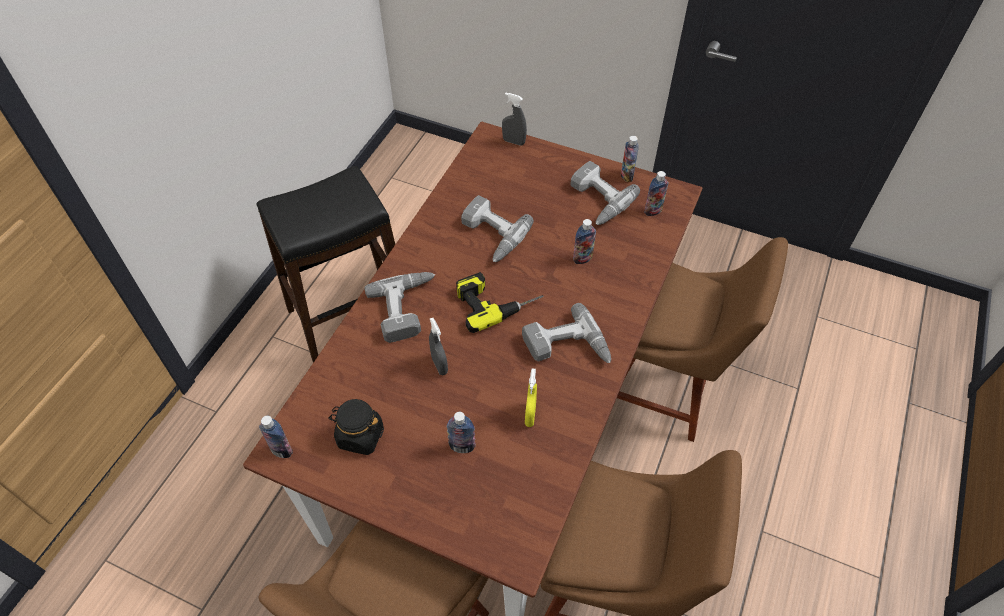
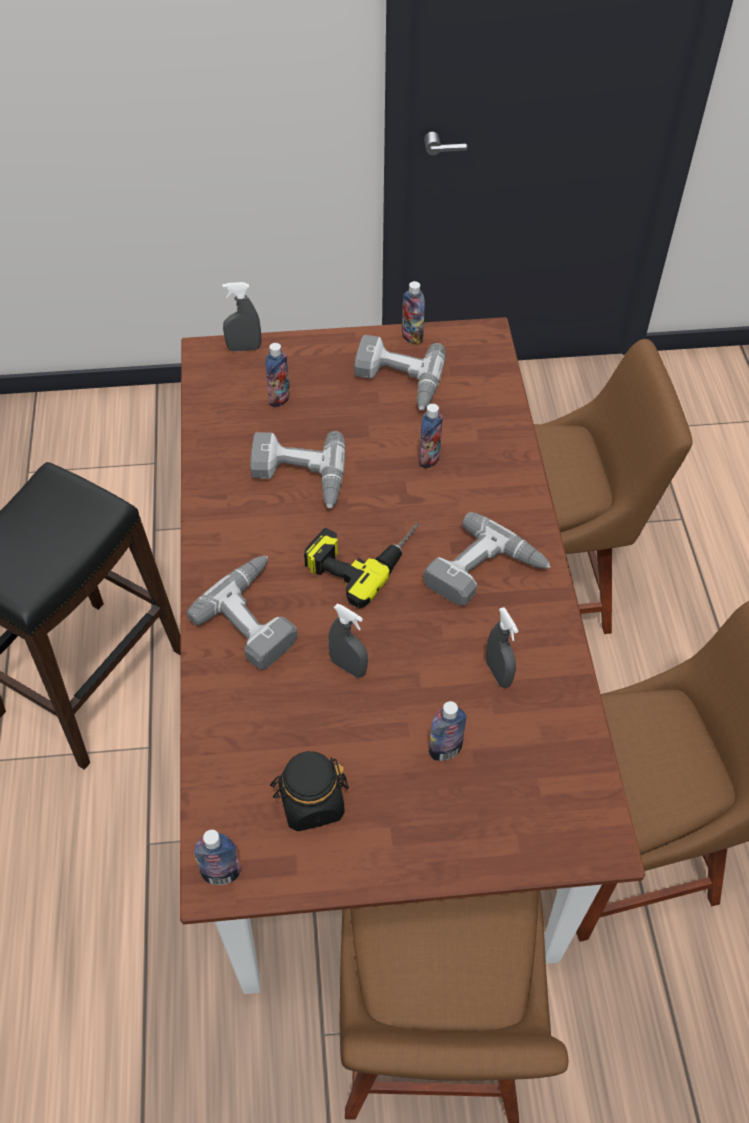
camera: 30 degrees left, 0 degrees up
yellow spray bottle [525,368,537,427] -> grey spray bottle [486,607,518,688]
bottle [644,171,669,216] -> bottle moved to [265,343,290,408]

